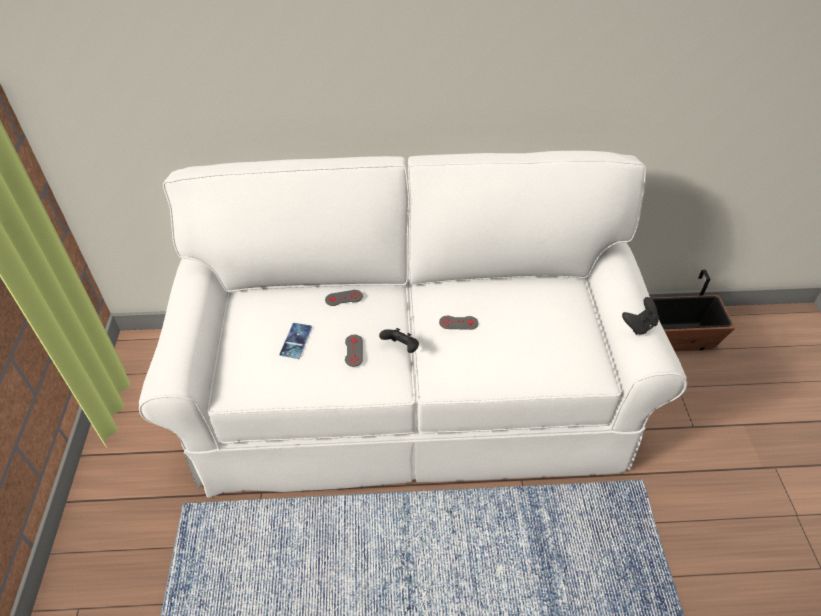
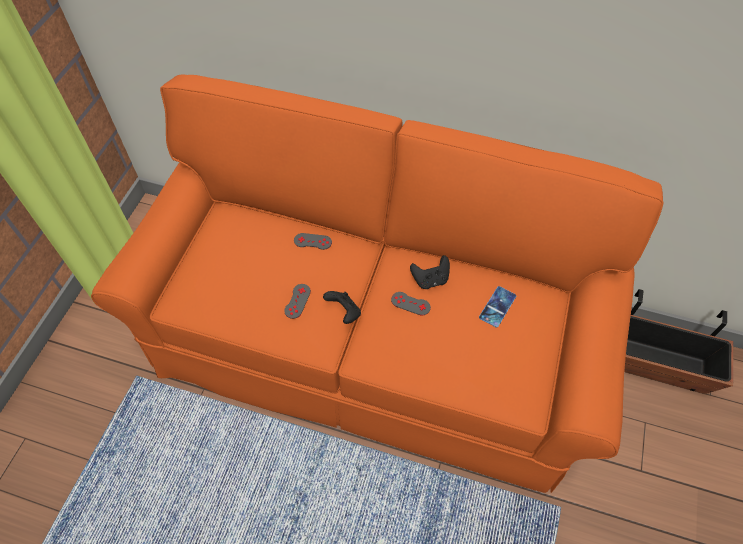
camera: 20 degrees right, 10 degrees up
white sofa [139,151,687,498] -> orange sofa [91,74,664,493]
phone [280,323,312,359] -> phone moved to [479,286,516,328]
black game controller [622,297,659,335] -> black game controller moved to [410,255,450,289]

